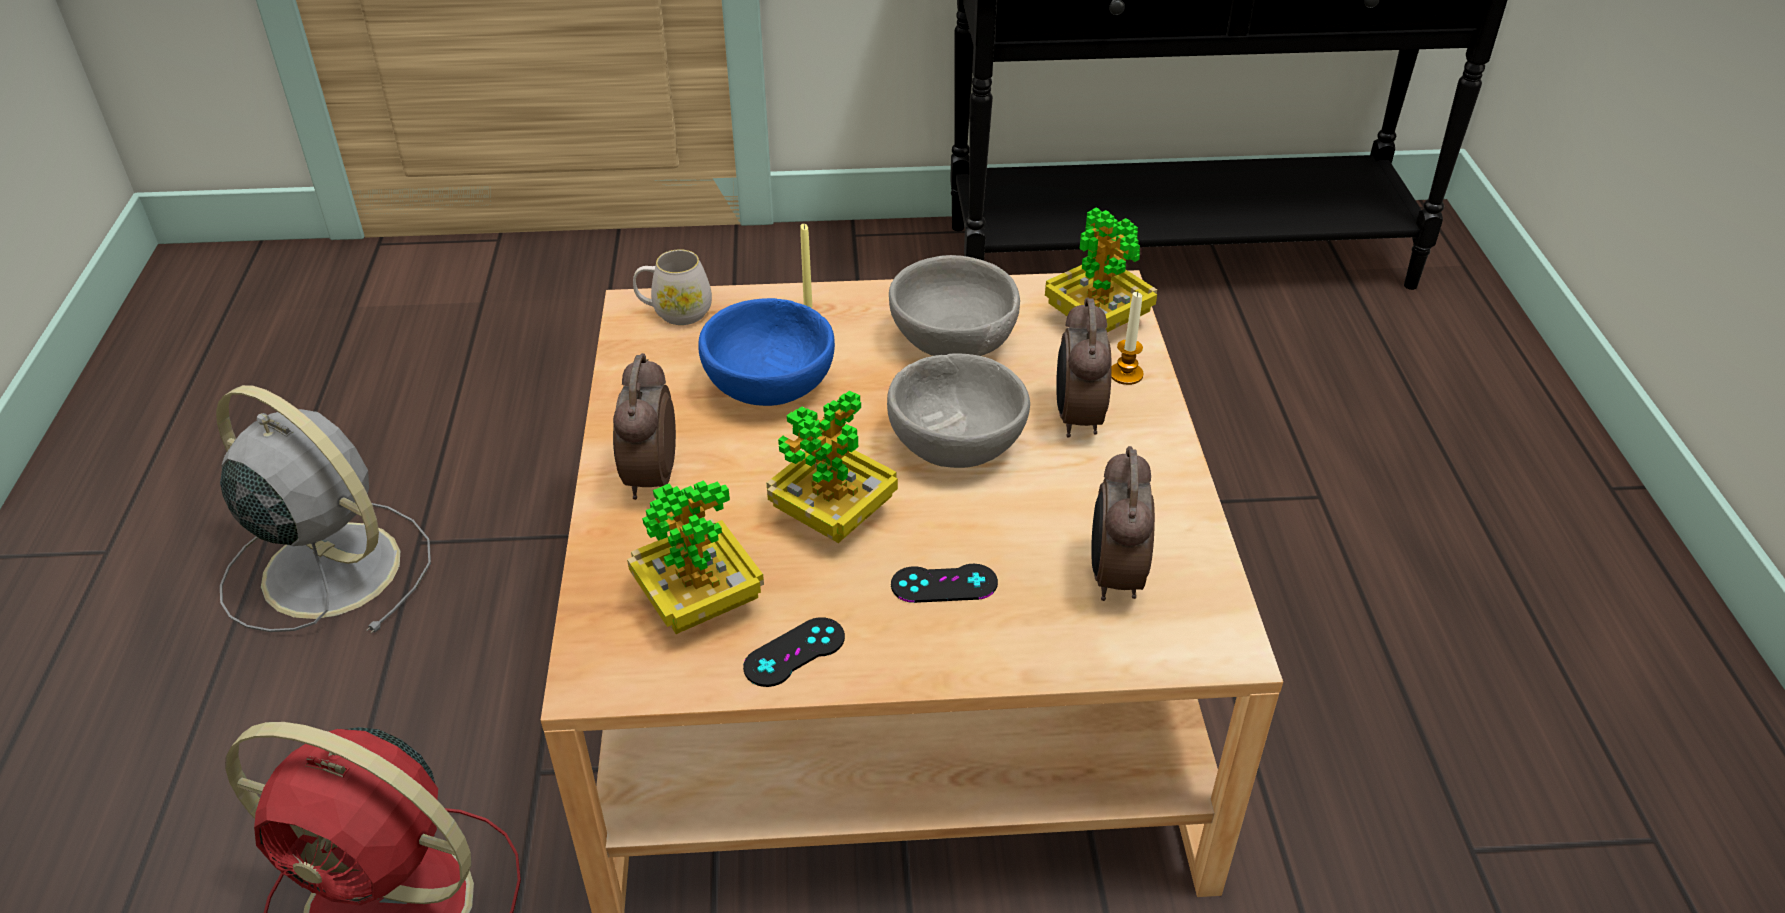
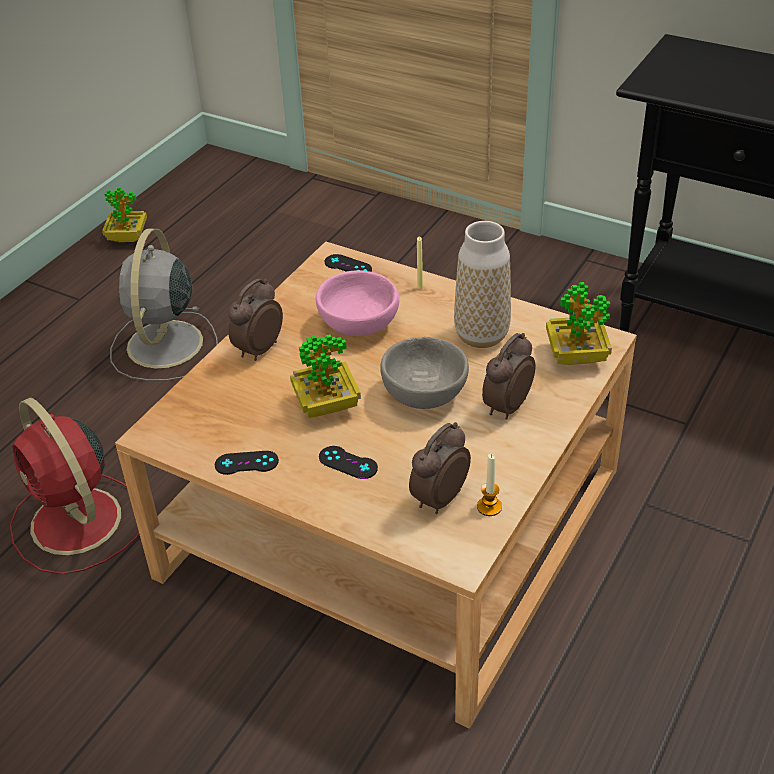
camera: 35 degrees right, 0 degrees up
grey fan [216,385,431,633] -> grey fan turned 150 degrees counterclockwise [110,228,218,381]
potted plant [627,480,764,634] -> potted plant moved to [102,187,147,242]
white mug [633,249,712,325] -> black game controller [325,254,372,272]
blue bowl [698,298,835,406] -> pink bowl [316,270,400,336]
grey bowl [889,255,1020,356] -> vase [454,221,511,348]
candle [1111,292,1144,385] -> candle moved to [477,454,502,516]

